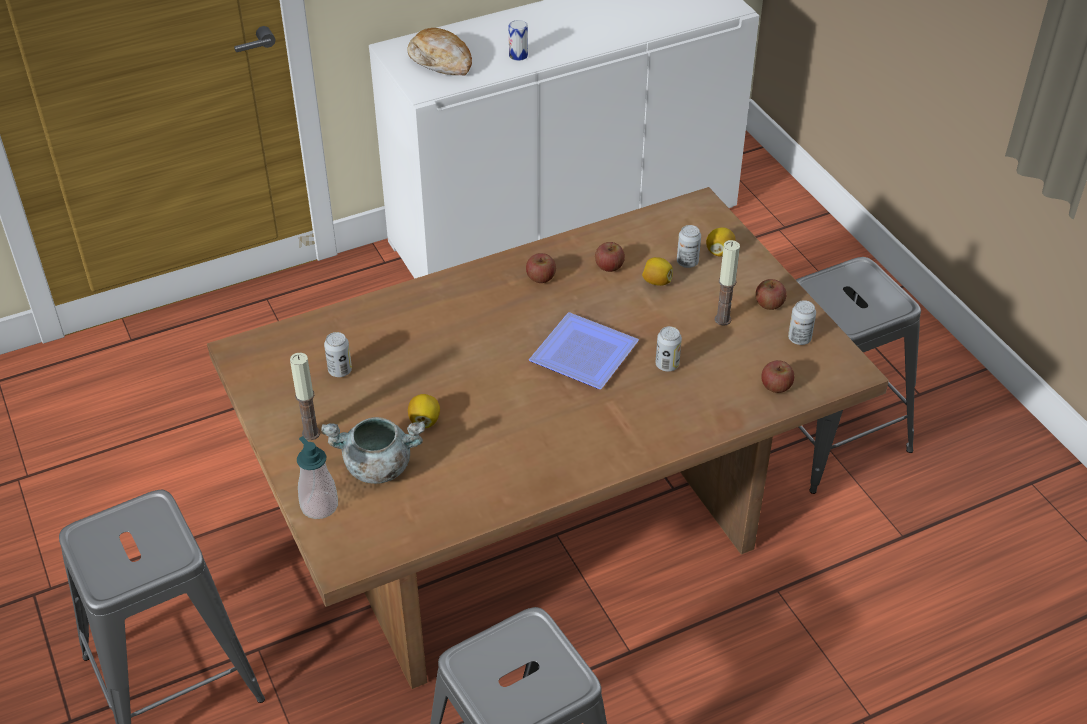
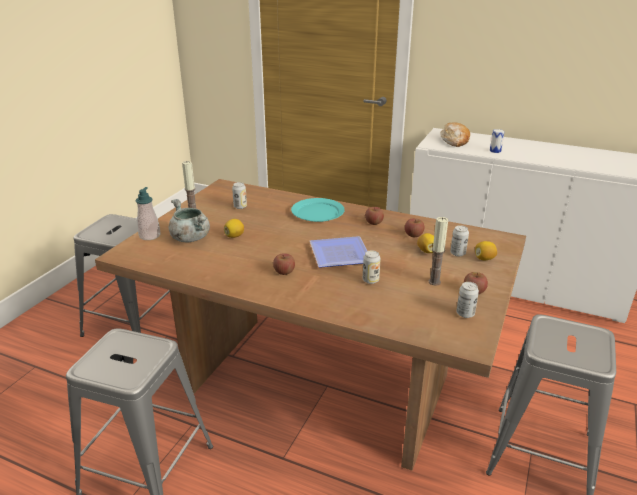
camera: 50 degrees right, 15 degrees down
apple [761,360,794,393] -> apple moved to [273,253,295,275]
none -> turquoise plate [291,198,345,222]

